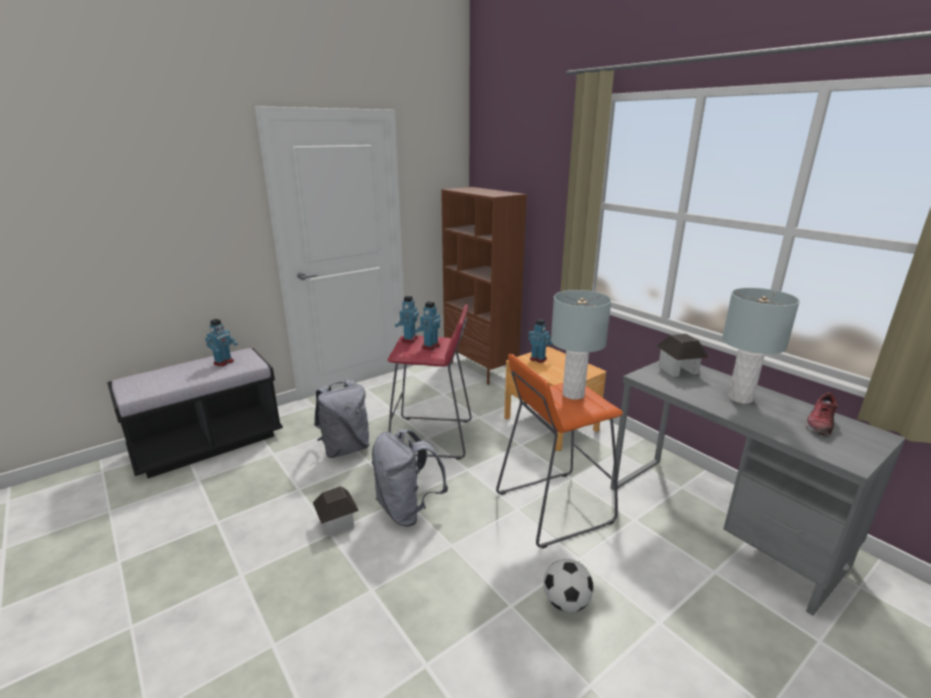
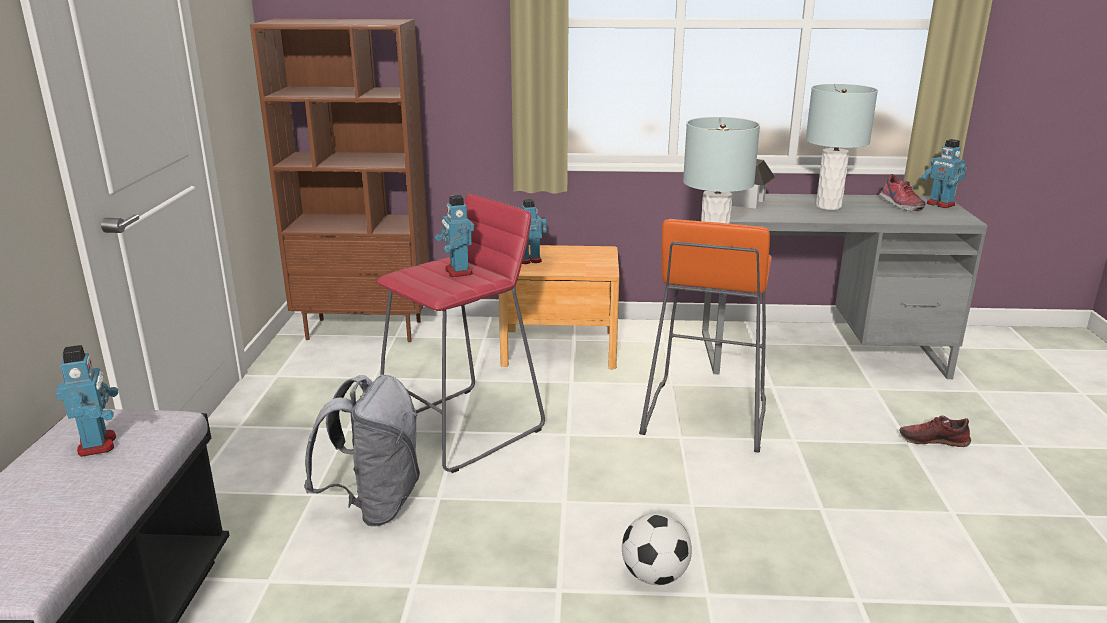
camera: 50 degrees left, 0 degrees up
toy house [313,486,359,537] -> none
grey backpack [372,429,448,526] -> none
toy robot [395,296,419,343] -> toy robot moved to [921,139,967,208]
football [544,559,593,613] -> football moved to [622,513,692,585]
none -> shoe [900,416,971,447]

